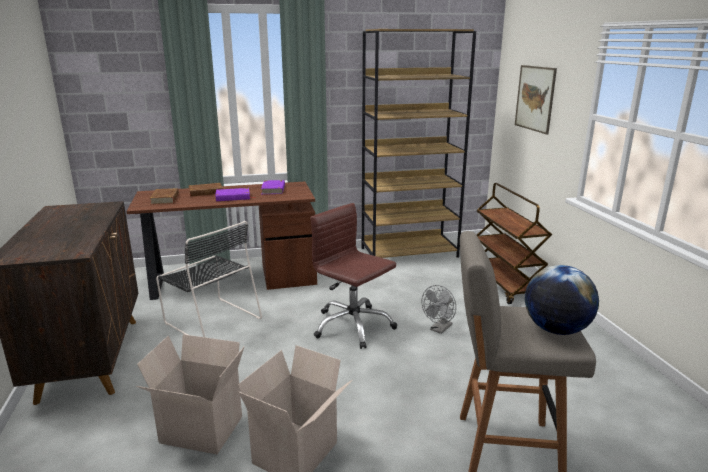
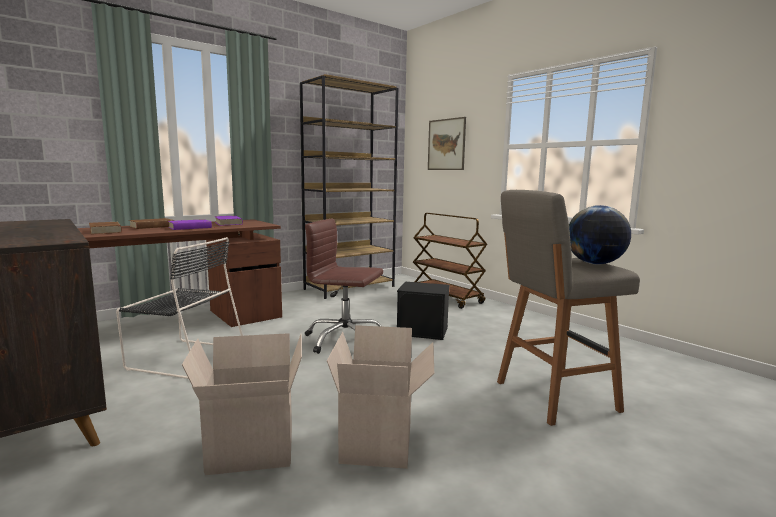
camera: 25 degrees left, 10 degrees down
grey fan [421,285,456,334] -> black storage box [397,282,450,340]

